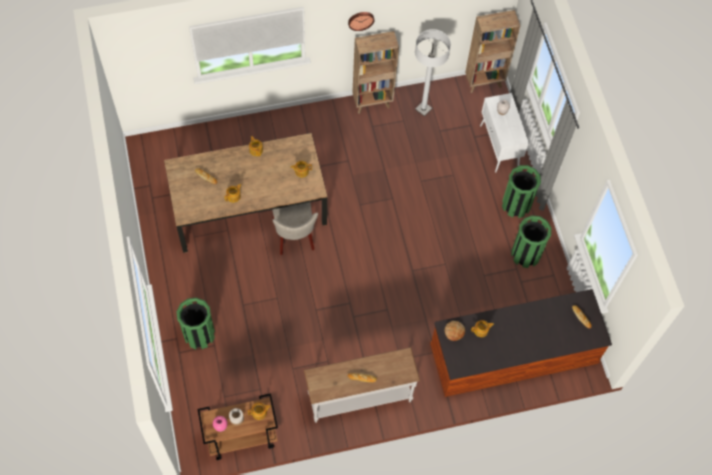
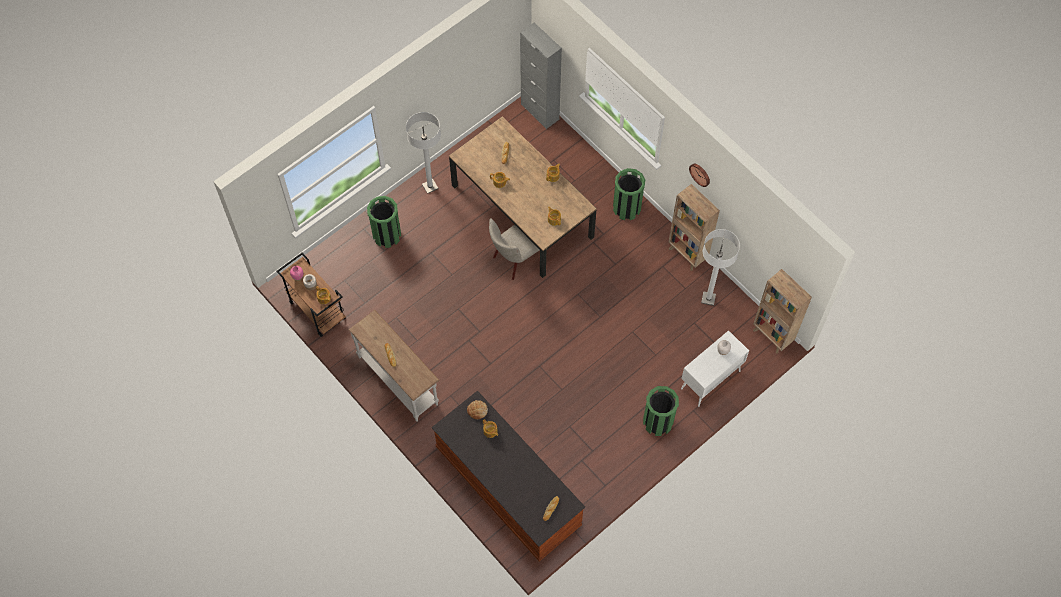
camera: 65 degrees right, 0 degrees up
green trash can [511,215,551,268] -> green trash can moved to [613,168,645,220]
none -> white floor lamp [406,112,441,194]
none -> grey cabinet [520,23,562,129]

